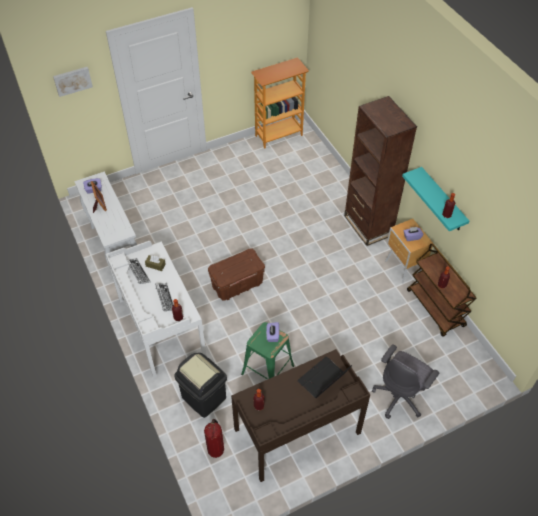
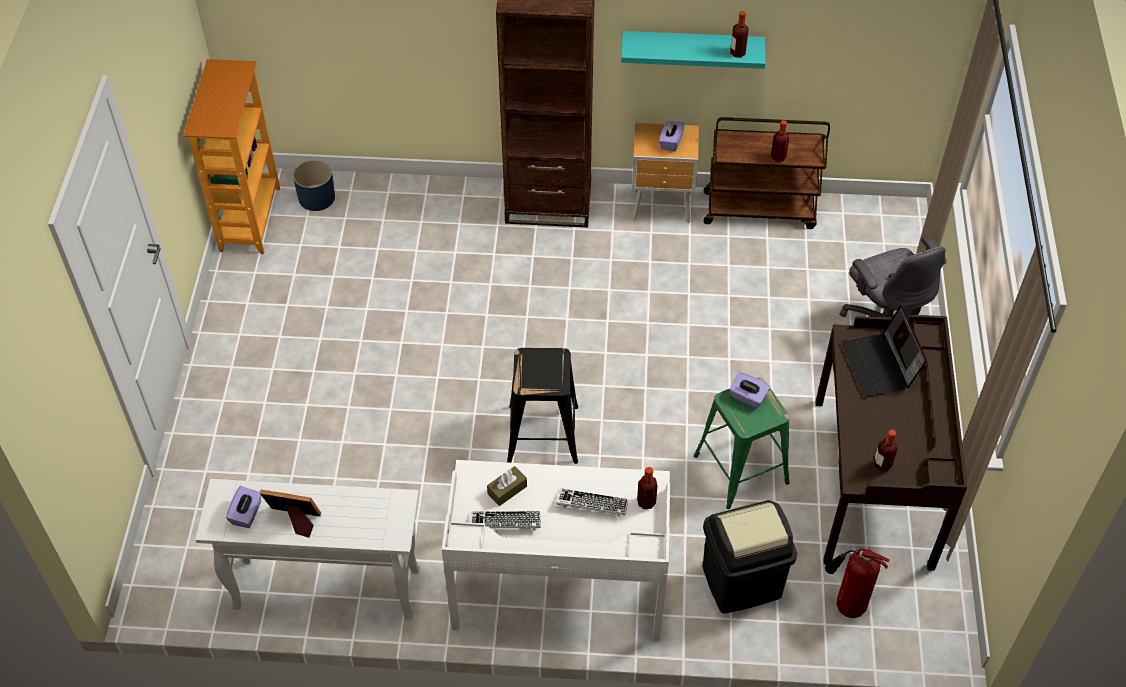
camera: 60 degrees left, 0 degrees up
picture [53,67,93,97] -> none
brown storage box [208,248,265,301] -> black stool [507,348,578,464]
none -> blue planter [293,160,335,211]

